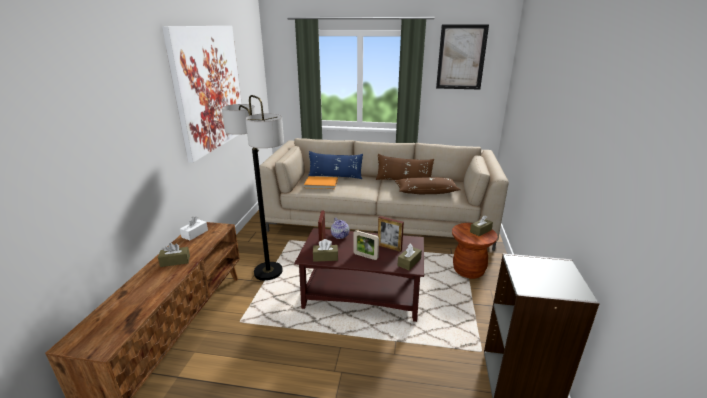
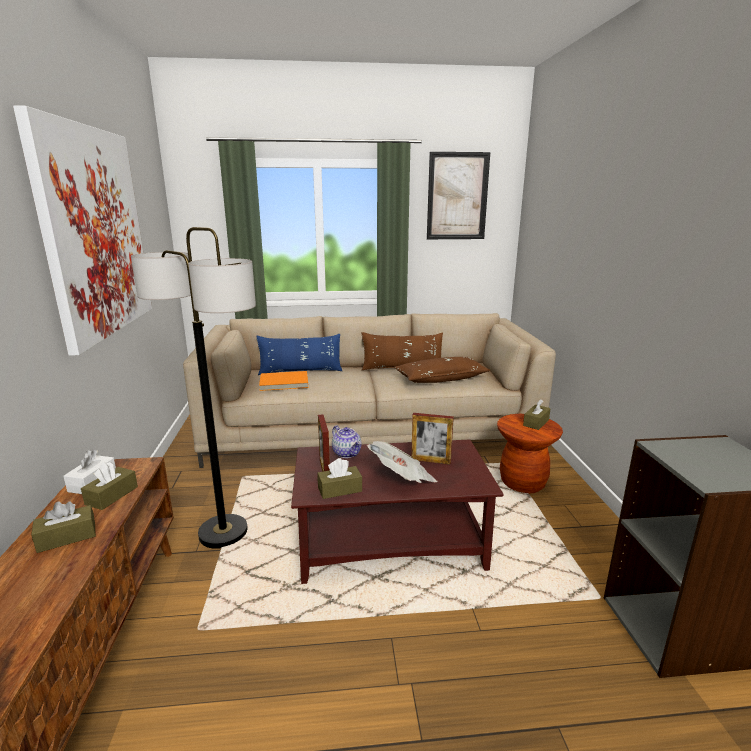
camera: 15 degrees left, 5 degrees down
picture frame [353,230,379,260] -> newspaper [367,441,437,483]
brown tissue box [398,244,422,270] -> brown tissue box moved to [81,462,138,510]

